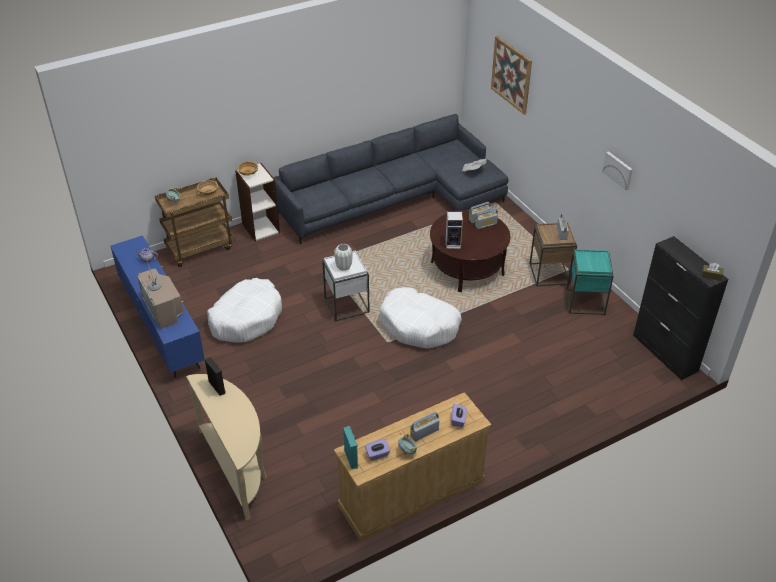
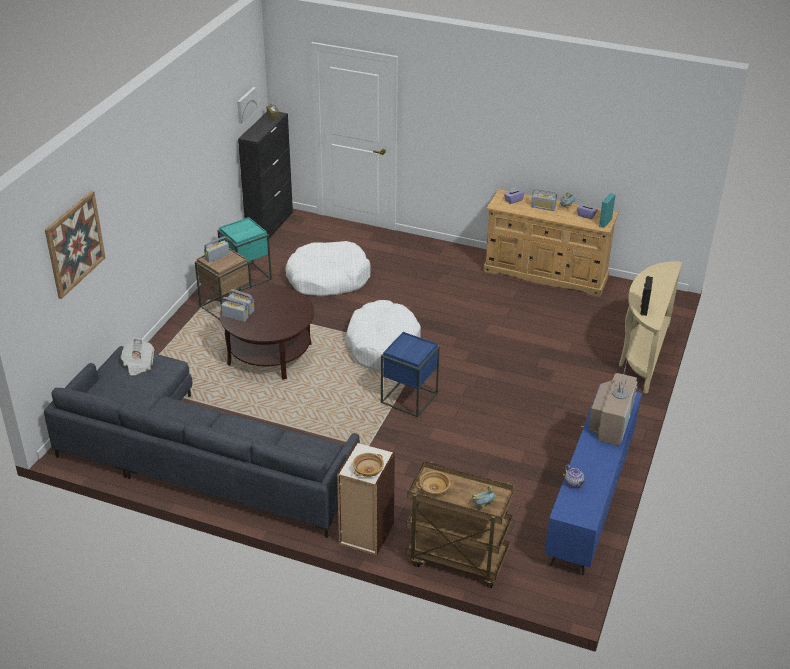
camera: 130 degrees left, 5 degrees down
white dog bed [207,278,282,342] -> white dog bed moved to [285,241,371,297]
white side table [322,250,370,321] -> blue side table [381,332,440,417]
white vase [334,244,353,271] -> none
speaker [446,212,463,249] -> none
picture [602,151,633,190] -> picture moved to [237,87,258,124]

